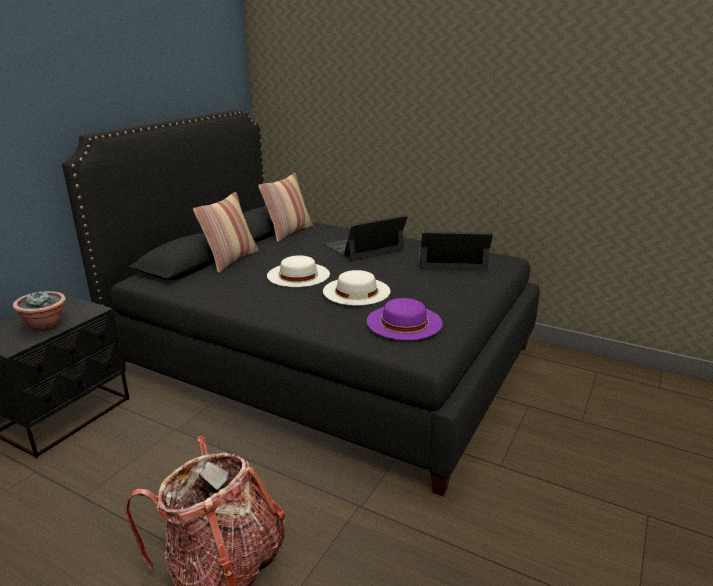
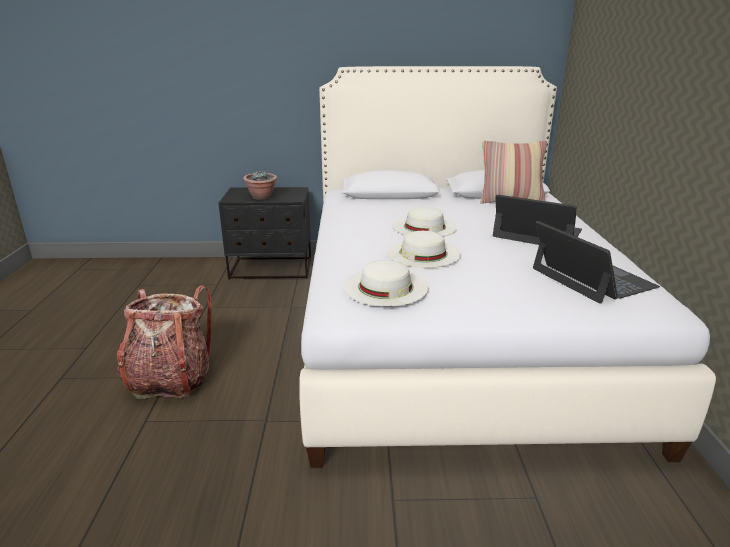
camera: 60 degrees right, 0 degrees up
black bed [62,109,540,496] -> white bed [299,66,716,468]
pillow [193,192,258,273] -> none
purple hat [367,298,443,340] -> white hat [343,260,429,306]

